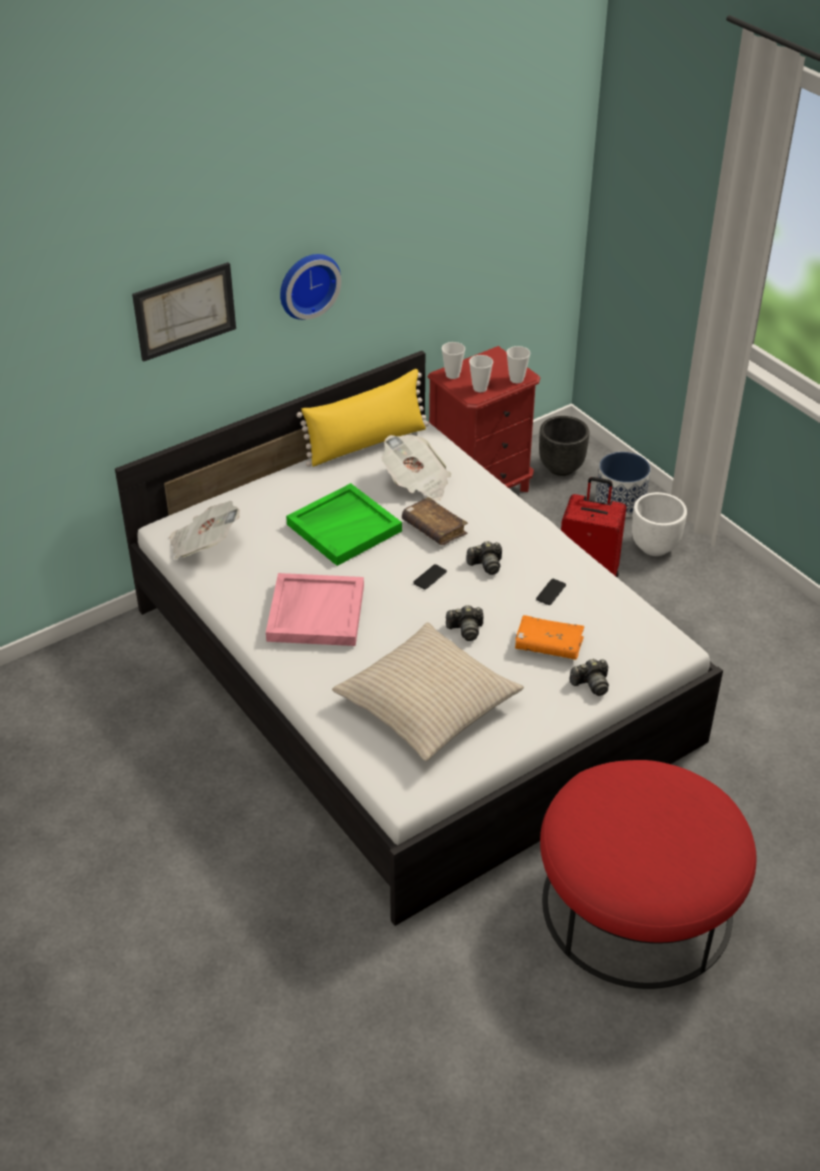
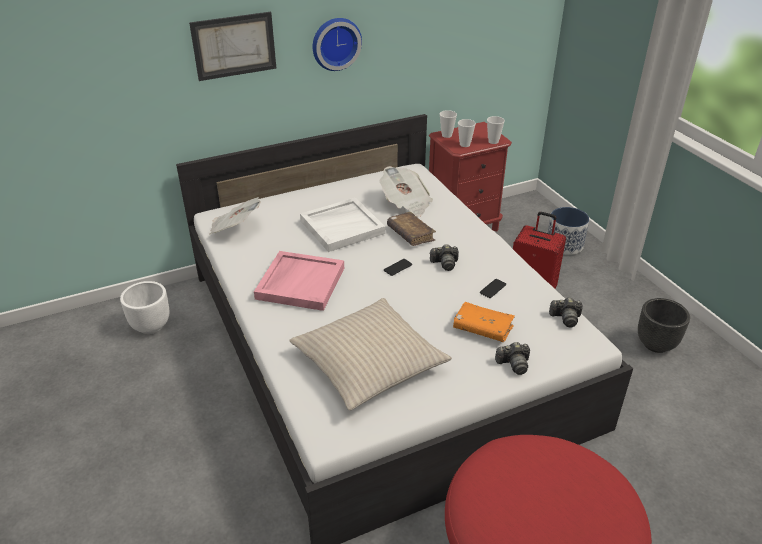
camera: 10 degrees right, 5 degrees down
green tray [286,483,402,566] -> white tray [300,198,385,252]
yellow pillow [297,369,429,467] -> none
camera [445,605,484,641] -> camera moved to [549,298,583,327]
black planter [539,416,589,476] -> black planter moved to [638,298,690,353]
white planter [632,492,687,556] -> white planter moved to [120,281,170,334]

